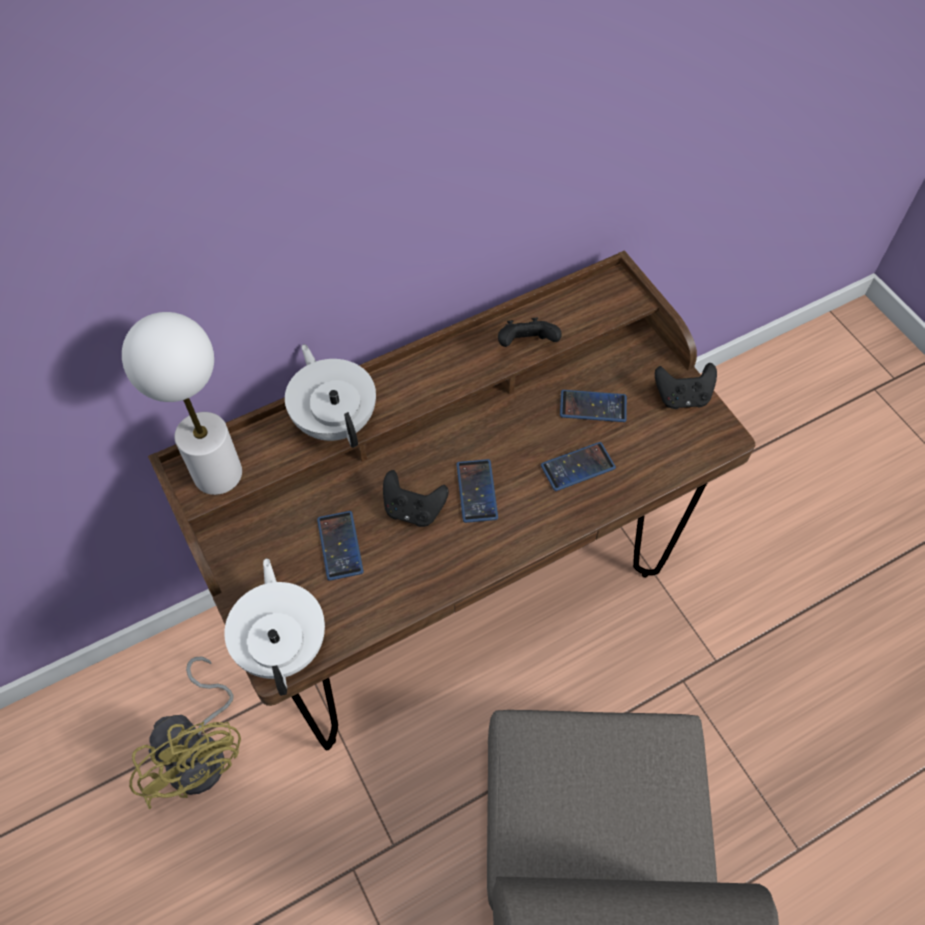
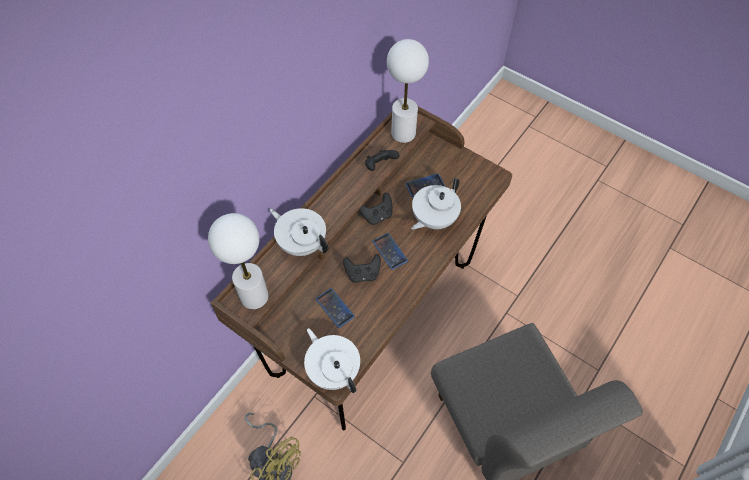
camera: 25 degrees left, 0 degrees up
phone [541,442,616,491] -> white teapot [411,178,461,230]
black game controller [655,363,717,409] -> black game controller moved to [359,192,393,225]
none -> white table lamp [387,39,429,143]

